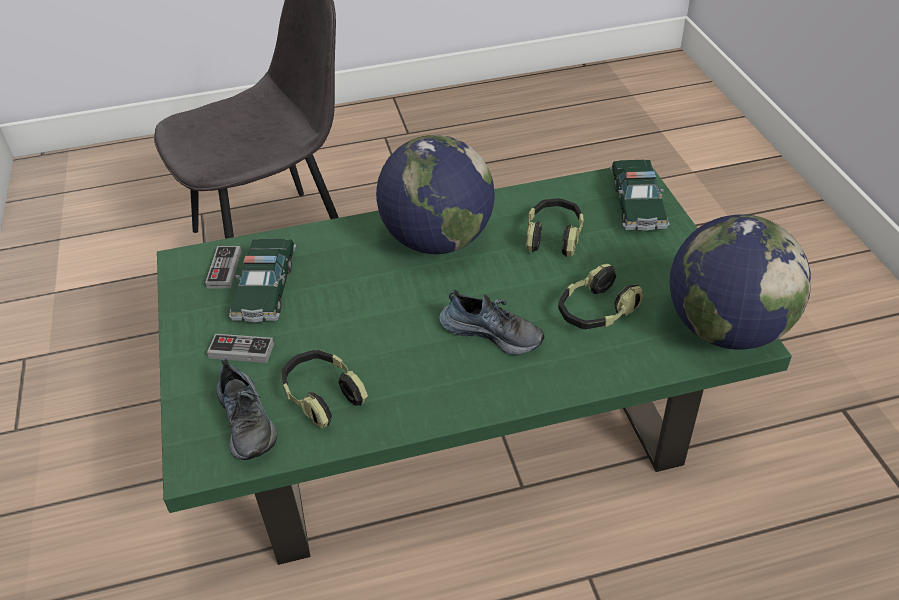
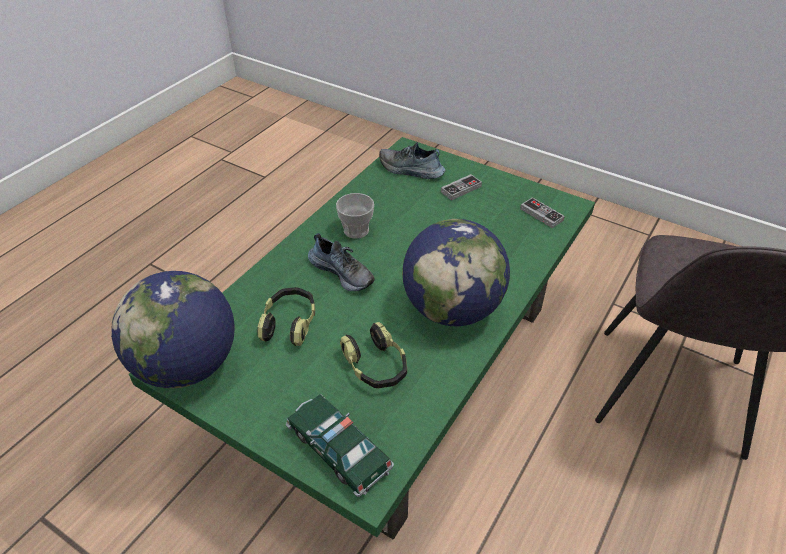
camera: 135 degrees right, 0 degrees up
toy car [229,239,296,322] -> none
headphones [281,350,368,429] -> none
shoe [439,290,545,355] -> shoe turned 120 degrees counterclockwise [308,233,375,291]
none -> cup [336,193,374,239]

